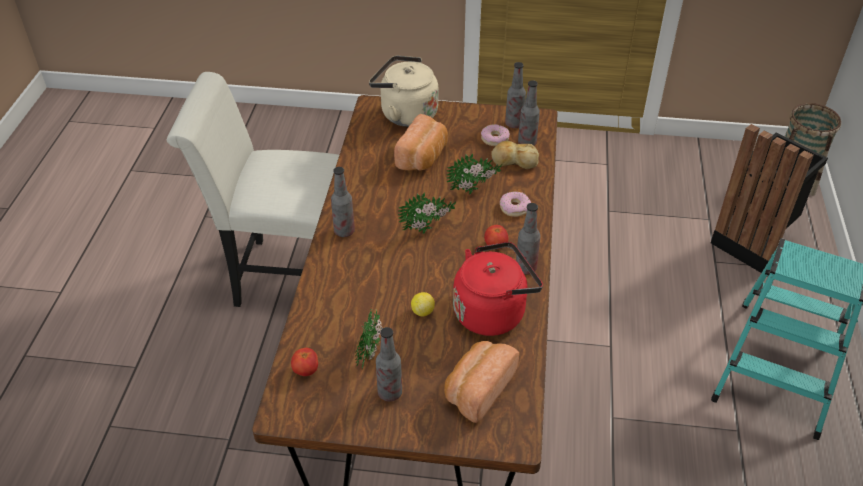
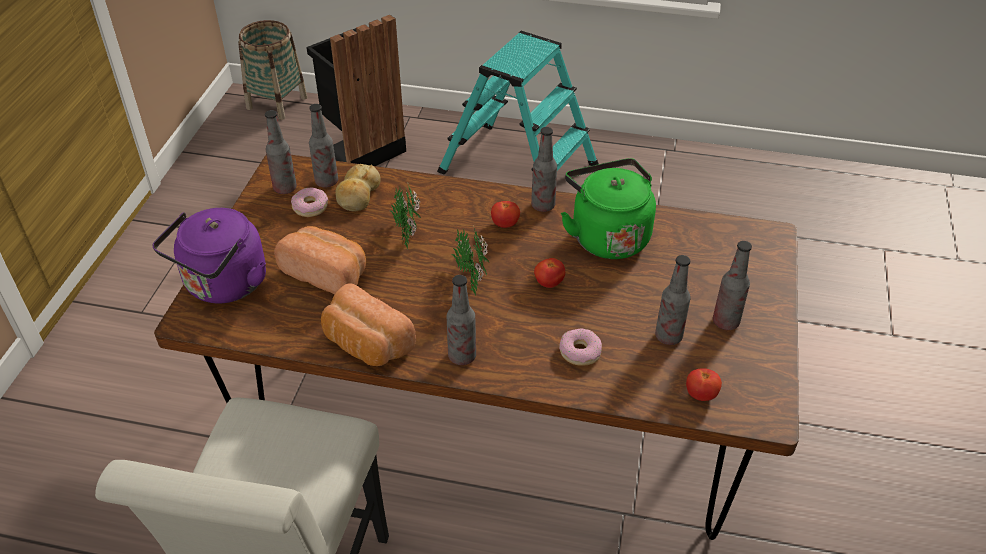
camera: 85 degrees left, 0 degrees up
potted plant [355,307,383,372] -> bottle [655,255,691,345]
beige kettle [369,56,438,127] -> purple kettle [152,208,266,303]
lemon [411,292,435,316] -> none
bread [444,341,519,423] -> bread moved to [321,283,416,366]
red kettle [453,242,543,336] -> green kettle [561,158,656,259]
donut [500,192,531,217] -> donut moved to [559,329,602,366]
none -> tomato [534,258,565,288]

